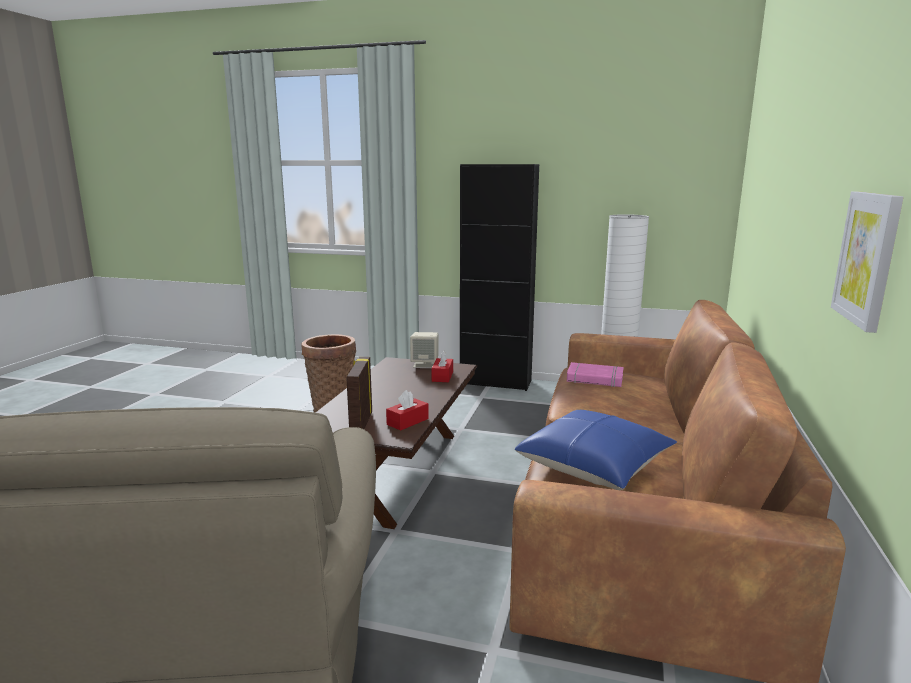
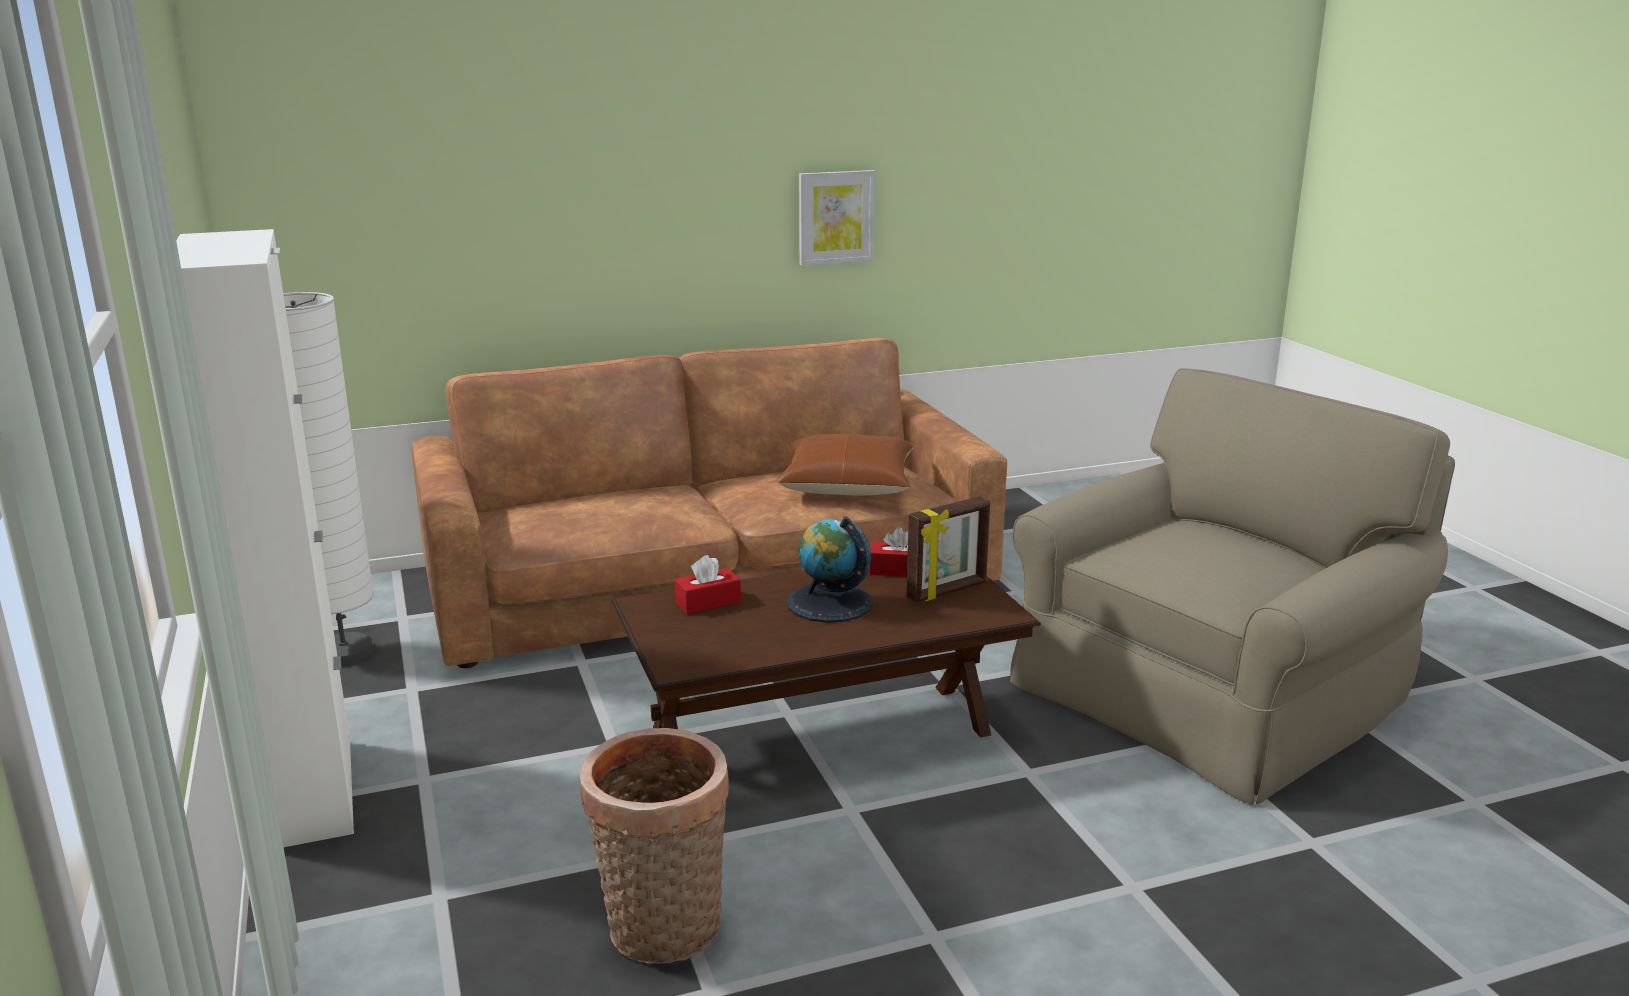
camera: 125 degrees left, 5 degrees up
beige speaker [410,332,438,368] -> none
black cabinet [460,164,539,391] -> white cabinet [176,229,354,847]
blue pillow [515,410,677,490] -> brown pillow [777,434,913,496]
pink book [567,362,624,387] -> none
none -> globe [786,516,873,623]

